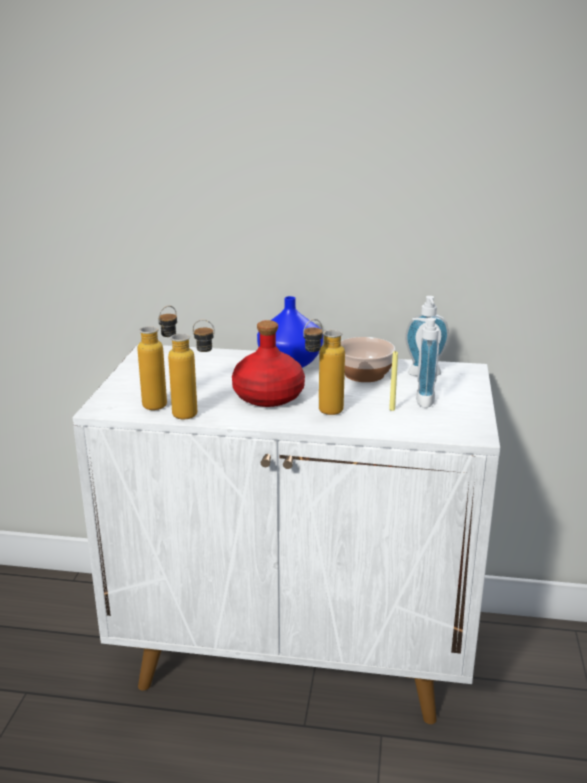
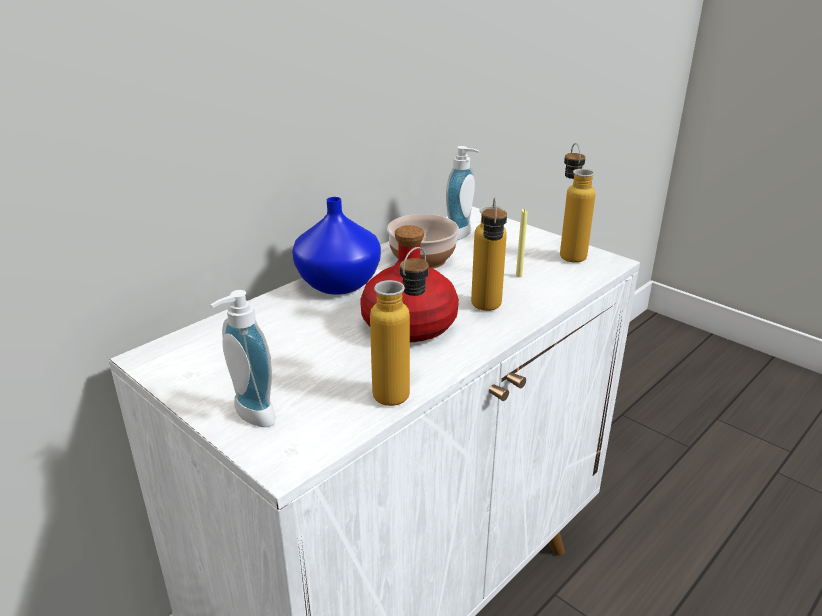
camera: 55 degrees left, 5 degrees up
bottle [137,306,177,410] -> bottle moved to [560,143,596,263]
soap dispenser [412,318,439,408] -> soap dispenser moved to [210,290,276,427]

